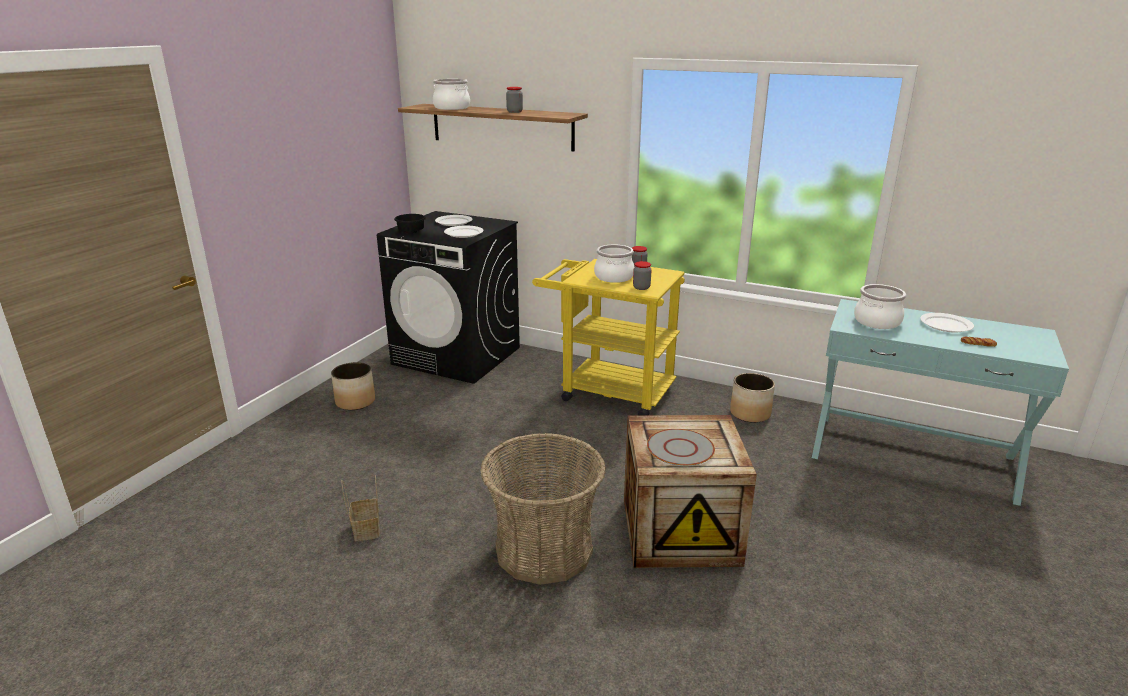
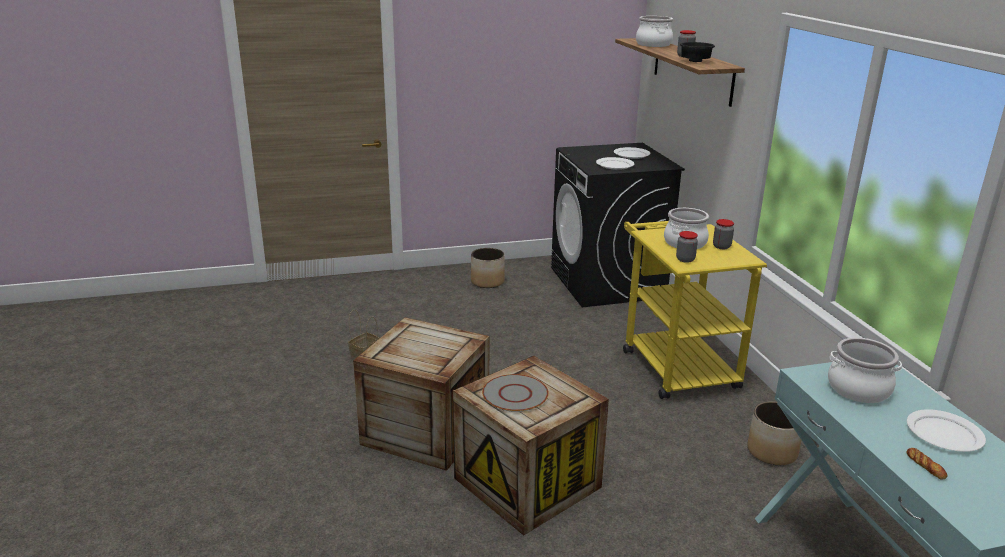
camera: 50 degrees right, 0 degrees up
black bowl [394,214,426,233] -> black bowl moved to [680,42,715,62]
basket [480,433,606,585] -> crate [353,317,490,471]

